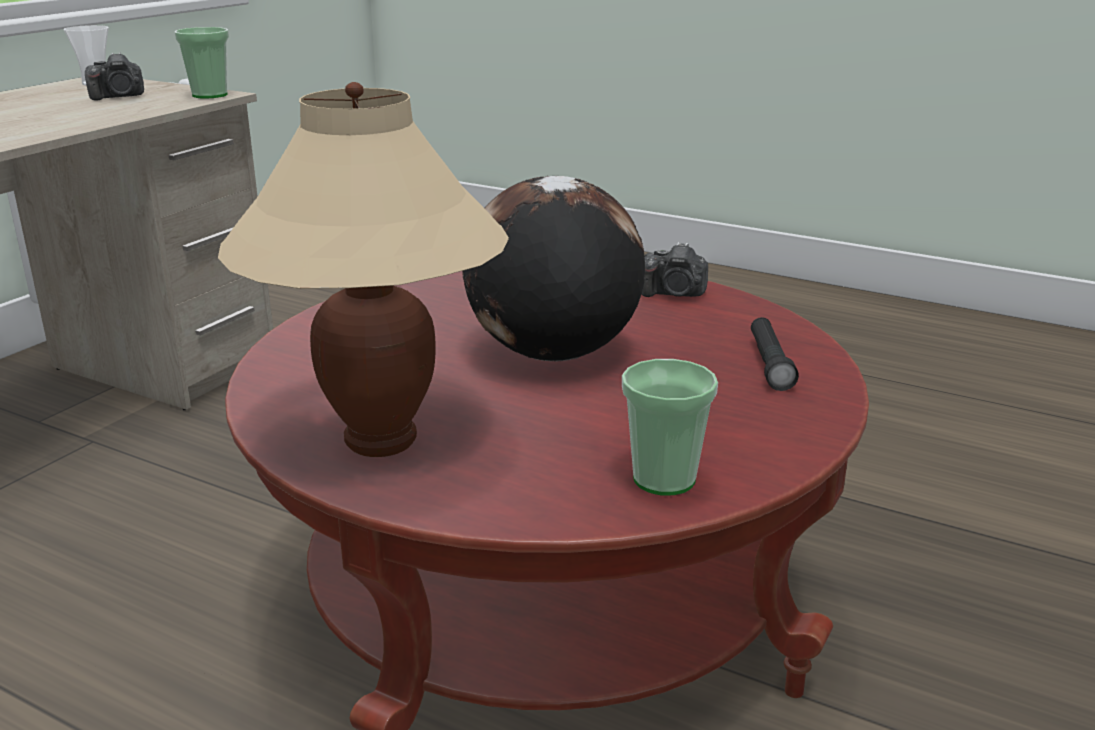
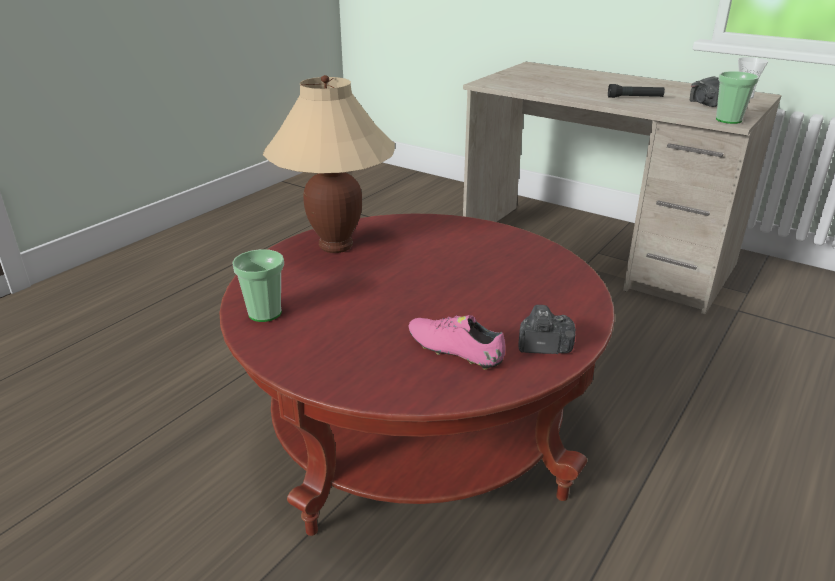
camera: 95 degrees right, 5 degrees up
globe [462,176,645,361] -> none
camera [642,242,708,297] -> camera turned 75 degrees clockwise [518,305,576,354]
black flashlight [751,317,799,391] -> black flashlight moved to [608,84,665,98]
none -> pink shoe [409,315,506,370]

